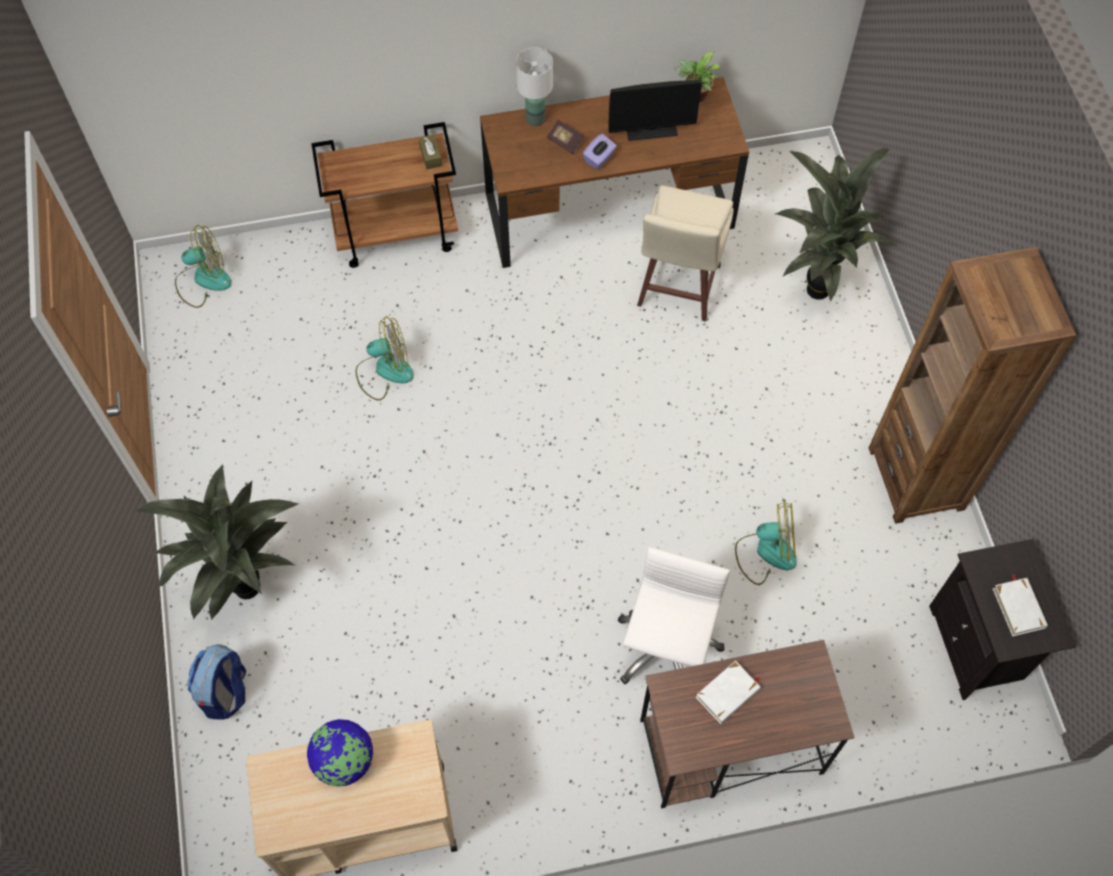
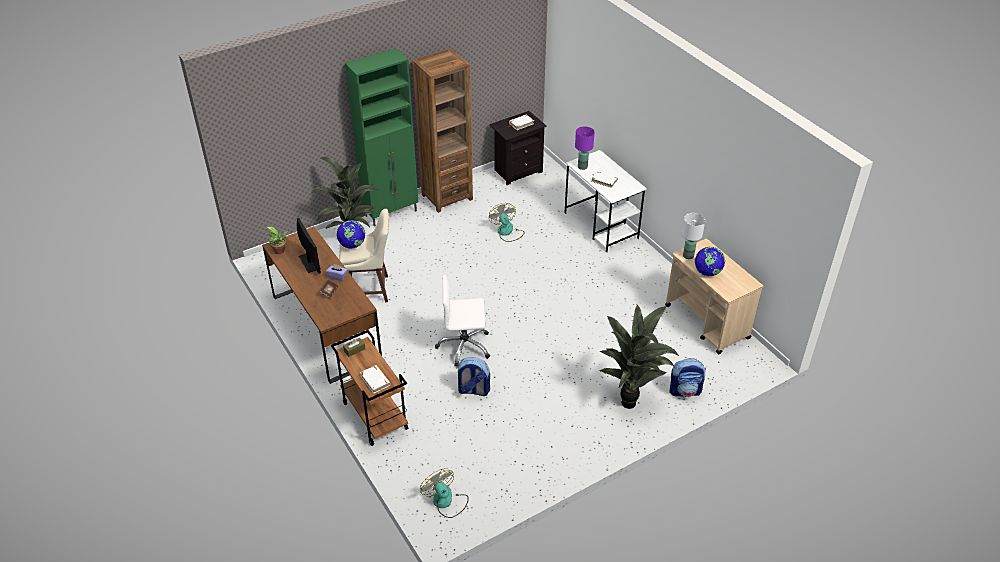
camera: 110 degrees left, 20 degrees down
fan [356,316,414,400] -> backpack [456,357,490,396]
white table lamp [516,47,553,126] -> white table lamp moved to [682,213,705,259]
white office chair [618,547,730,684] -> white office chair moved to [435,275,490,367]
brown desk [640,640,855,808] -> white desk [564,150,647,252]
none -> globe [337,220,365,249]
none -> green cabinet [345,48,418,227]
none -> white book [360,365,390,393]
none -> purple table lamp [575,127,595,170]

